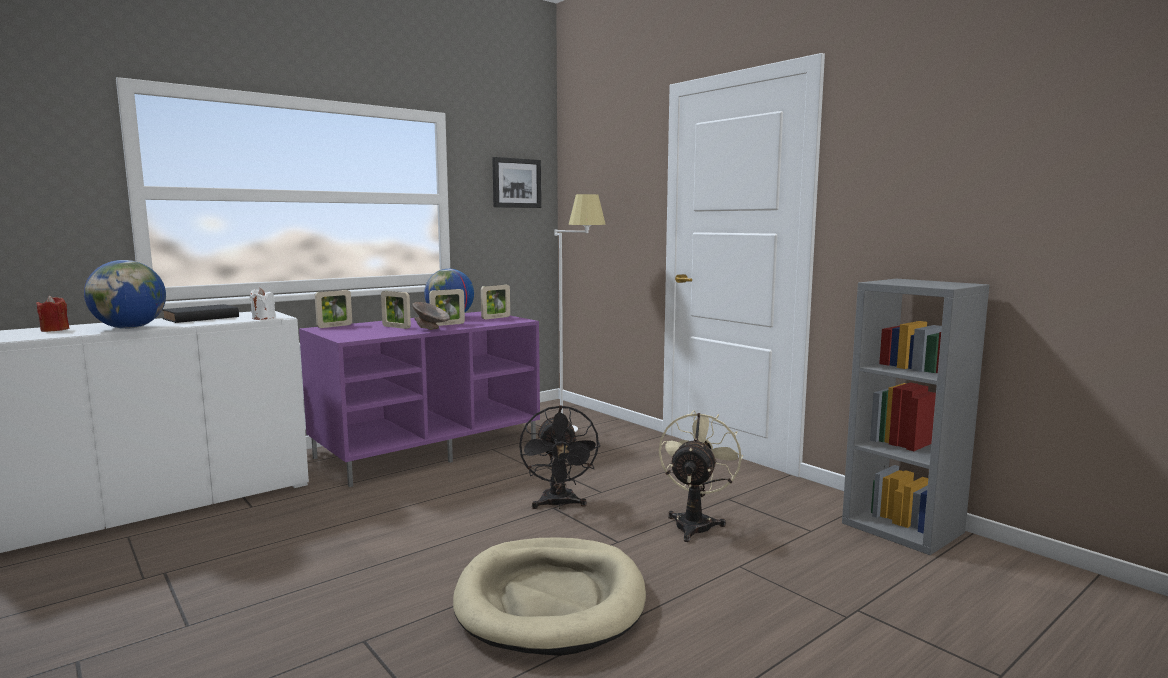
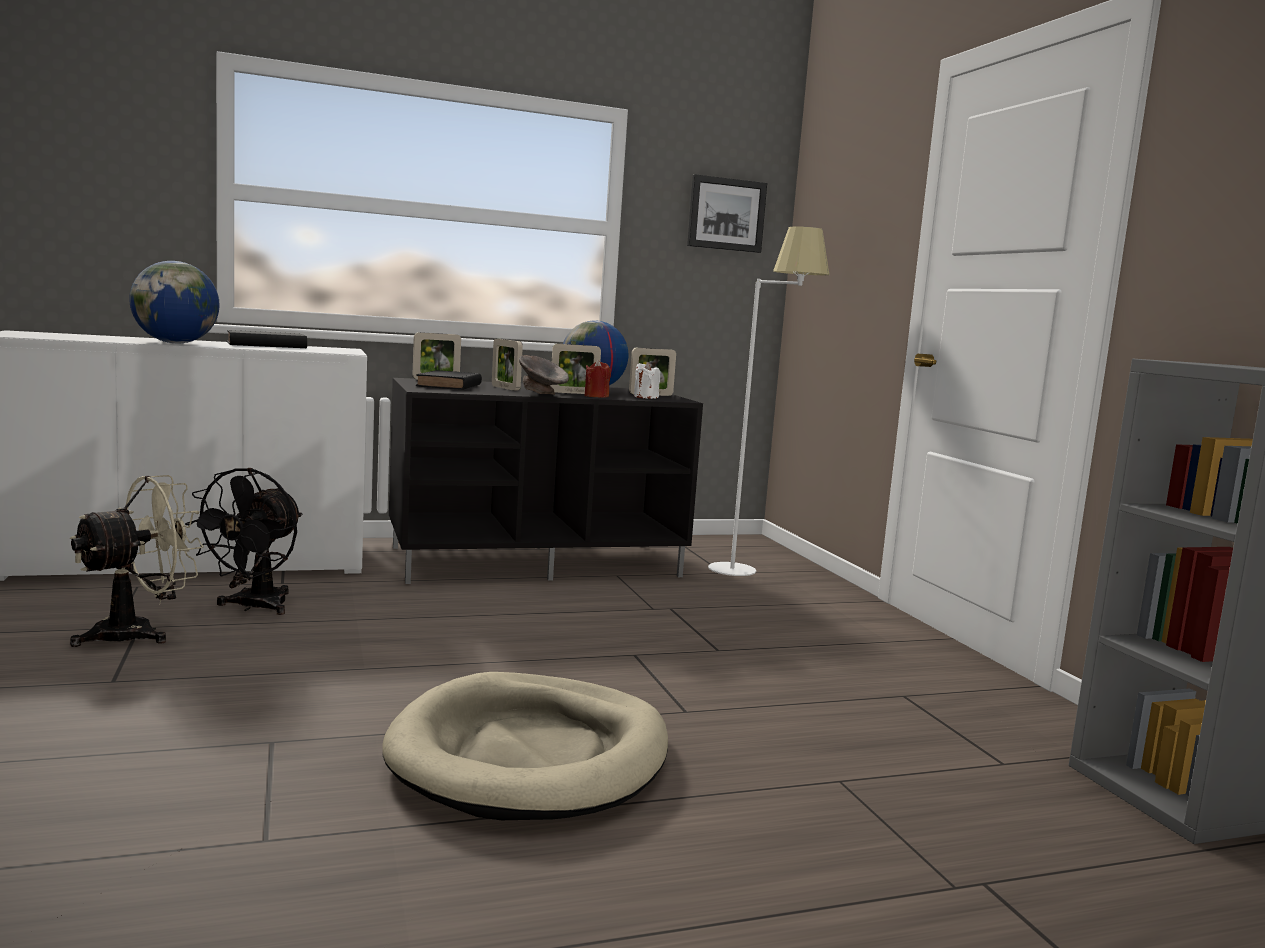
camera: 20 degrees right, 0 degrees up
red candle [36,296,69,332] -> red candle moved to [585,360,611,397]
white candle [250,288,276,320] -> white candle moved to [634,362,660,399]
purple tv stand [299,312,540,487] -> black tv stand [389,378,703,584]
black fan [519,405,600,509] -> black fan moved to [185,468,302,615]
beige fan [659,410,743,542] -> beige fan moved to [70,475,204,647]
none -> black book [416,370,482,390]

